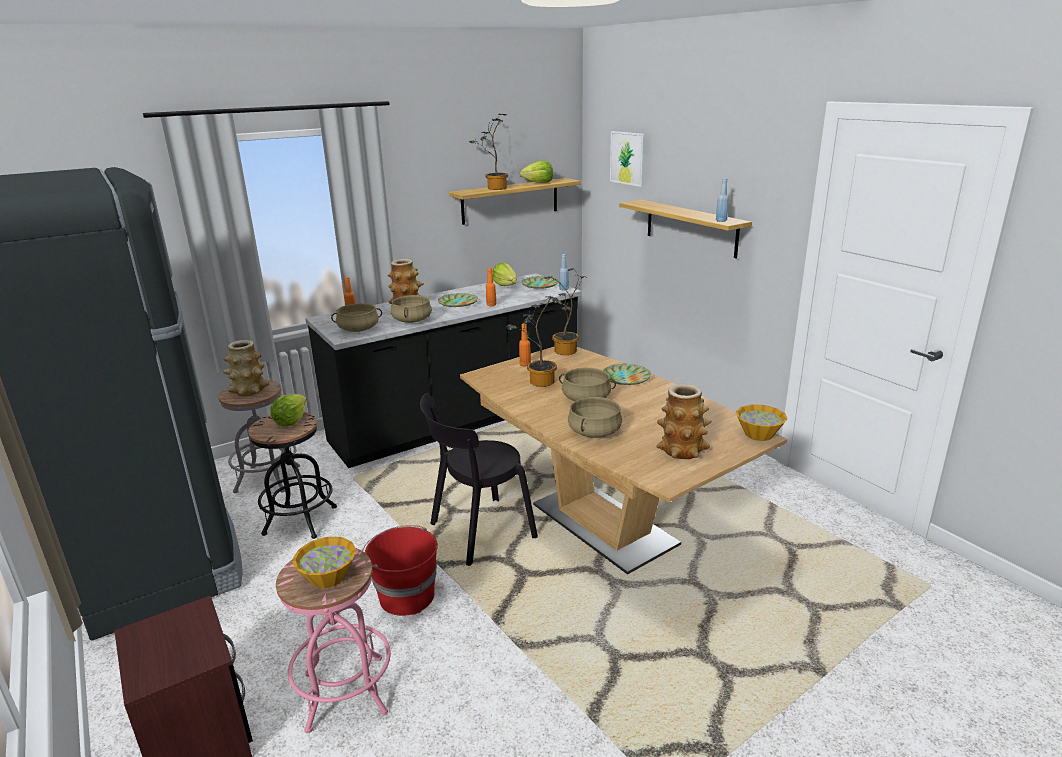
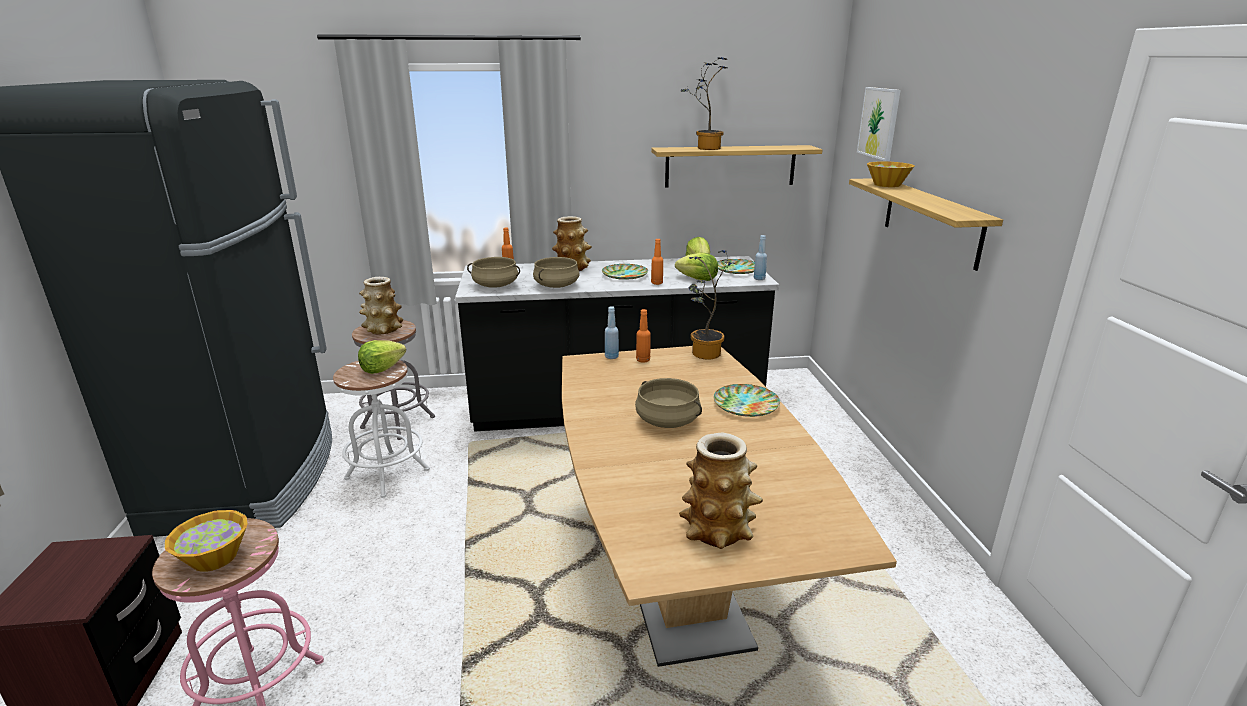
camera: 25 degrees right, 0 degrees up
black stool [248,412,337,539] -> white stool [333,360,430,498]
red bucket [362,525,438,616] -> none
black chair [420,393,538,566] -> none
potted plant [506,296,557,387] -> none
lettuce [520,161,553,183] -> lettuce moved to [675,252,718,281]
beige cooking pot [568,397,622,438] -> none
blue bottle [716,178,729,222] -> blue bottle moved to [605,306,619,359]
bowl [736,404,787,441] -> bowl moved to [867,161,914,187]

